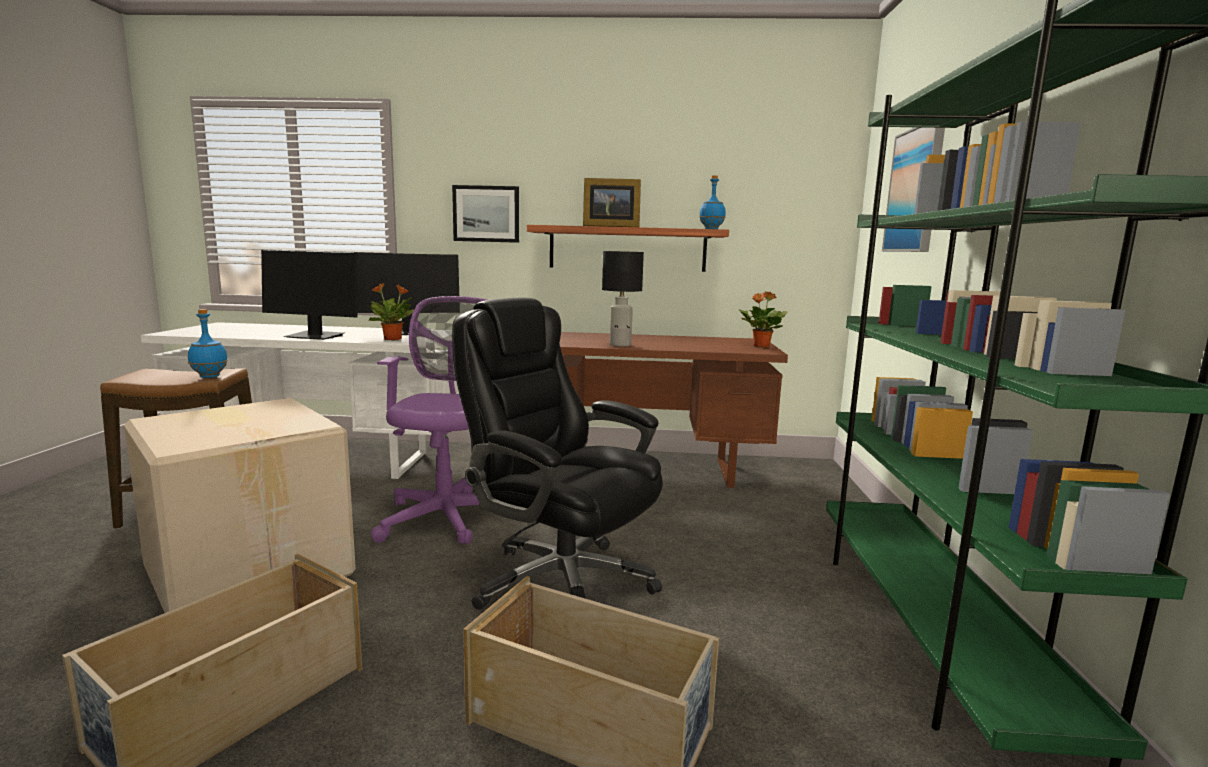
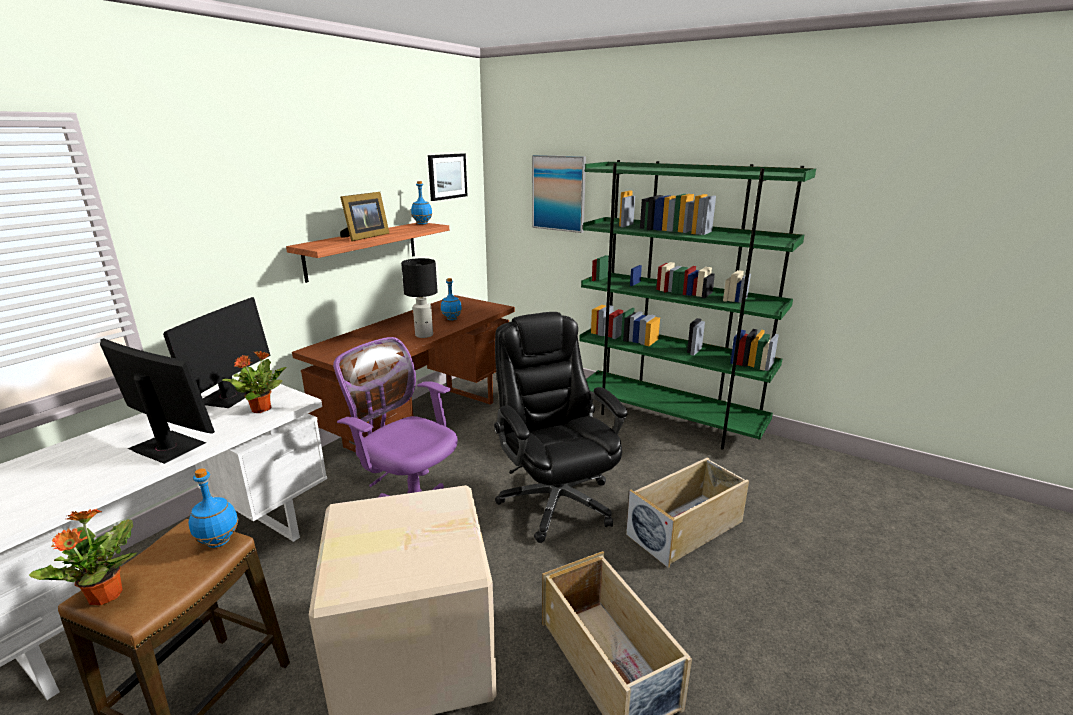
camera: 60 degrees left, 10 degrees up
monitor [261,250,358,340] -> monitor turned 105 degrees counterclockwise [100,338,215,464]
picture [452,185,519,243] -> picture moved to [428,153,467,201]
black office chair [452,298,663,610] -> black office chair turned 90 degrees clockwise [494,312,628,543]
potted plant [738,291,788,347] -> potted plant moved to [29,508,137,605]
none -> blue bottle [441,278,462,320]

